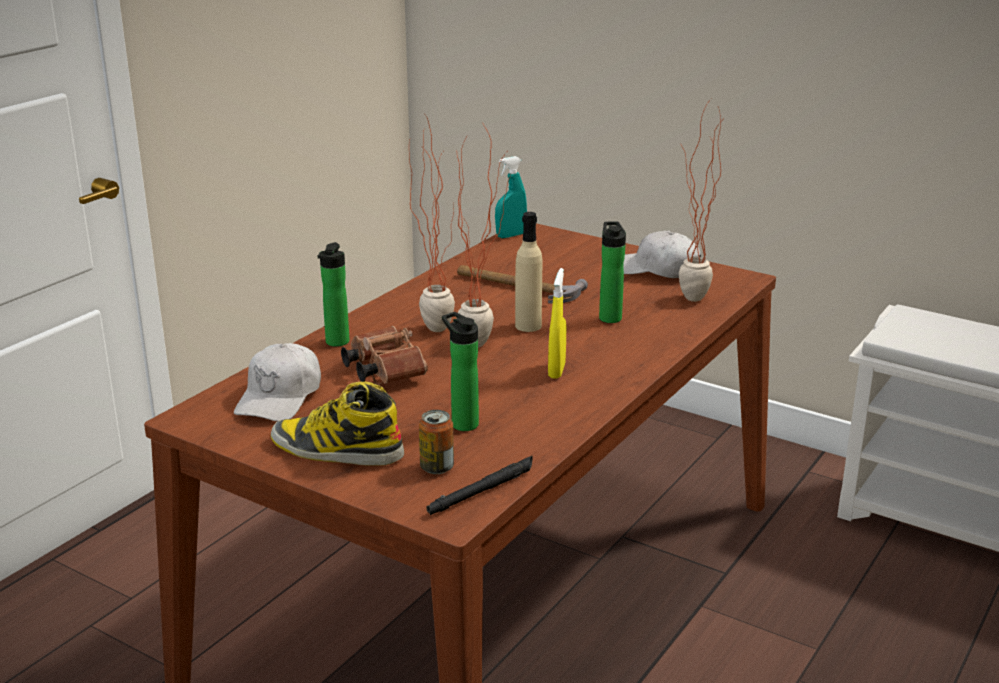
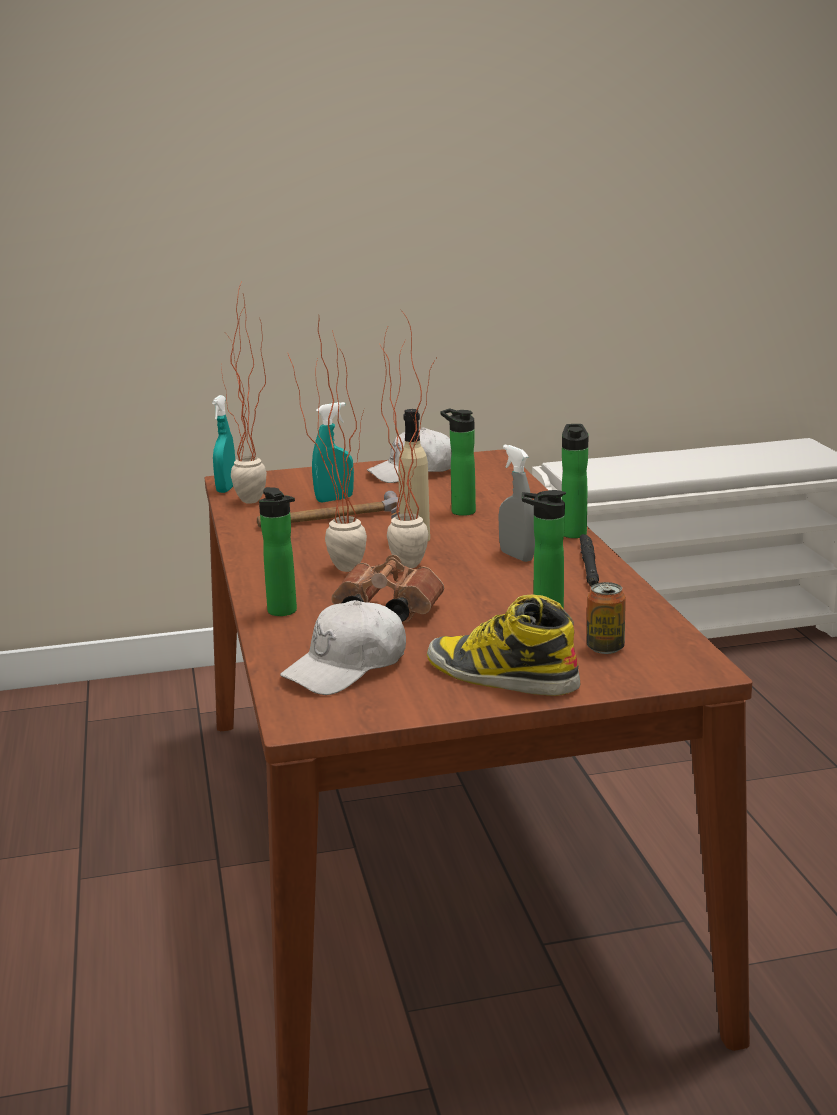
camera: 45 degrees left, 5 degrees down
white cap [234,343,321,422] -> white cap turned 75 degrees clockwise [280,600,406,695]
boot [271,382,404,466] -> boot turned 60 degrees clockwise [427,594,580,696]
black flashlight [426,456,532,515] -> black flashlight moved to [580,534,599,586]
yellow spray bottle [548,268,566,379] -> grey spray bottle [498,444,535,562]
potted plant [679,98,721,302] -> potted plant moved to [221,284,267,504]
none -> turquoise spray bottle [312,402,354,502]
none -> bottle [561,424,588,538]

